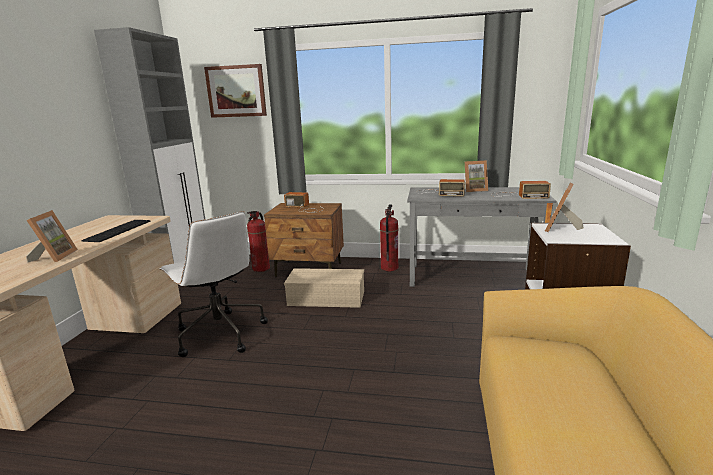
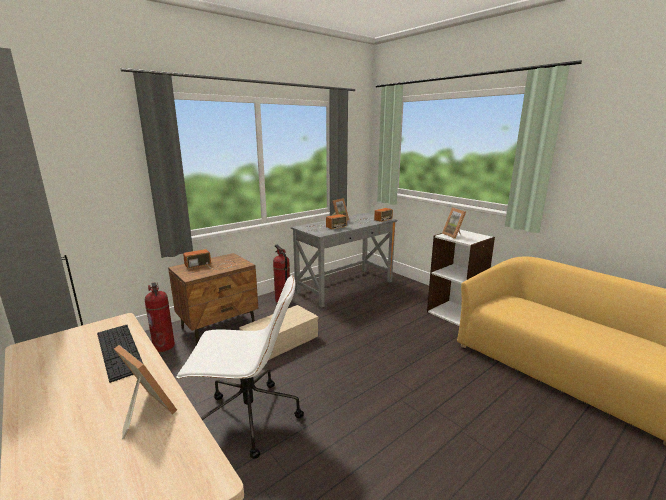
camera: 50 degrees left, 0 degrees up
picture [204,64,267,118] -> none

